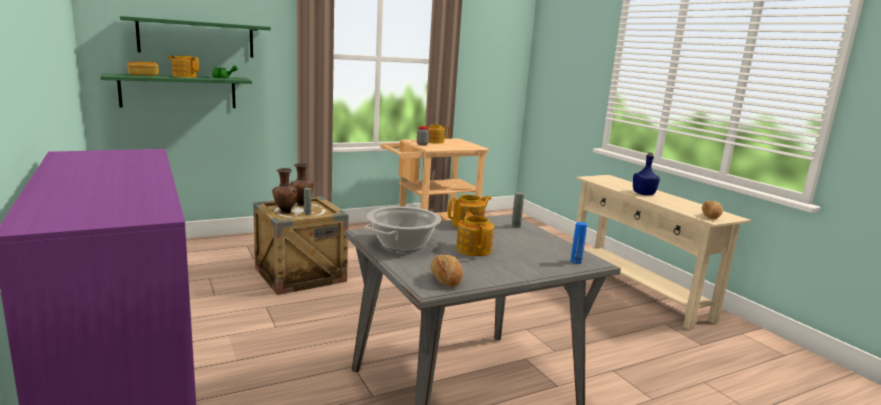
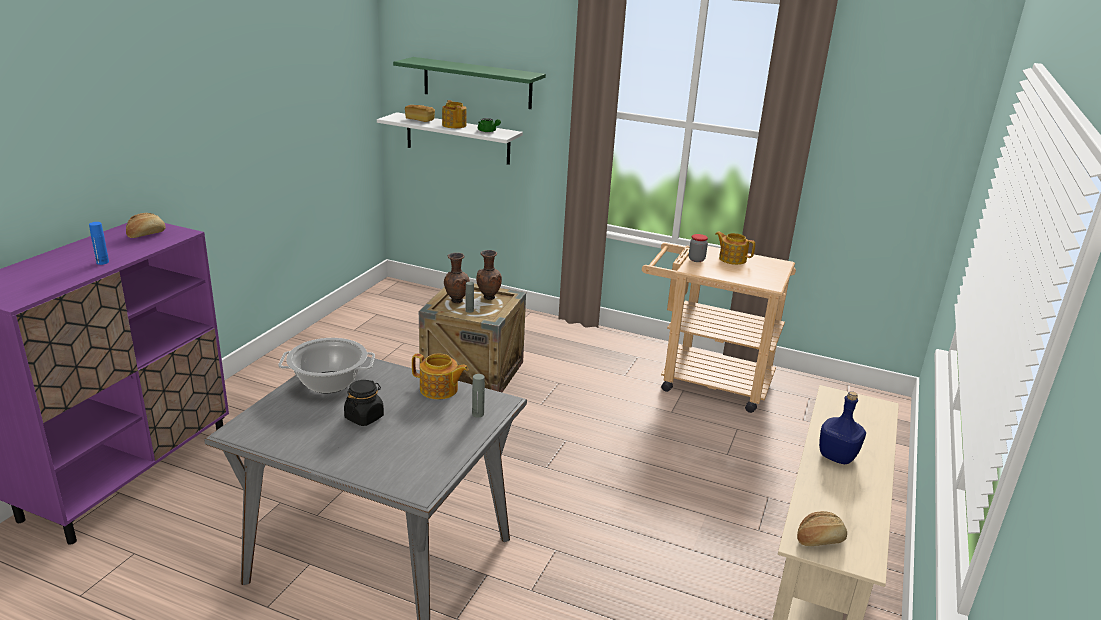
camera: 50 degrees right, 10 degrees up
green shelf [100,73,252,108] -> white shelf [377,112,523,165]
bread [430,254,463,287] -> bread moved to [126,213,166,238]
teapot [456,212,494,256] -> black jar [344,380,384,426]
blue bottle [571,222,587,264] -> blue bottle moved to [89,222,109,265]

